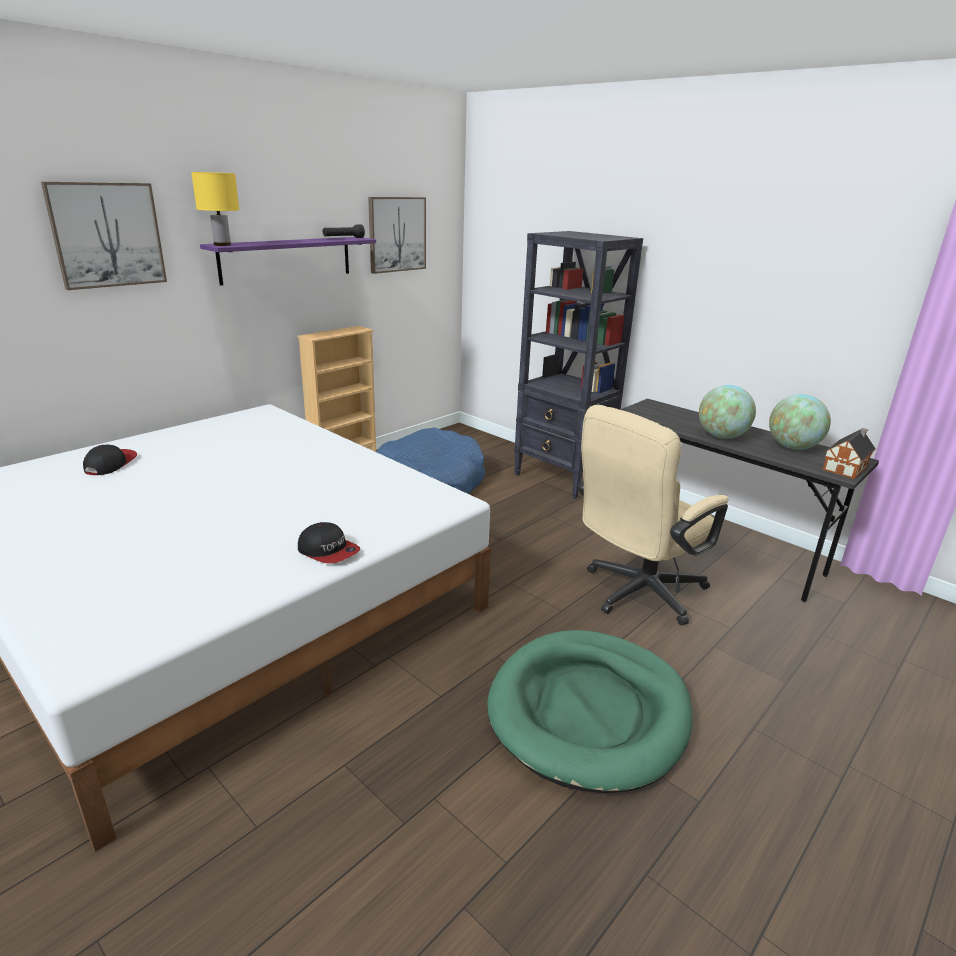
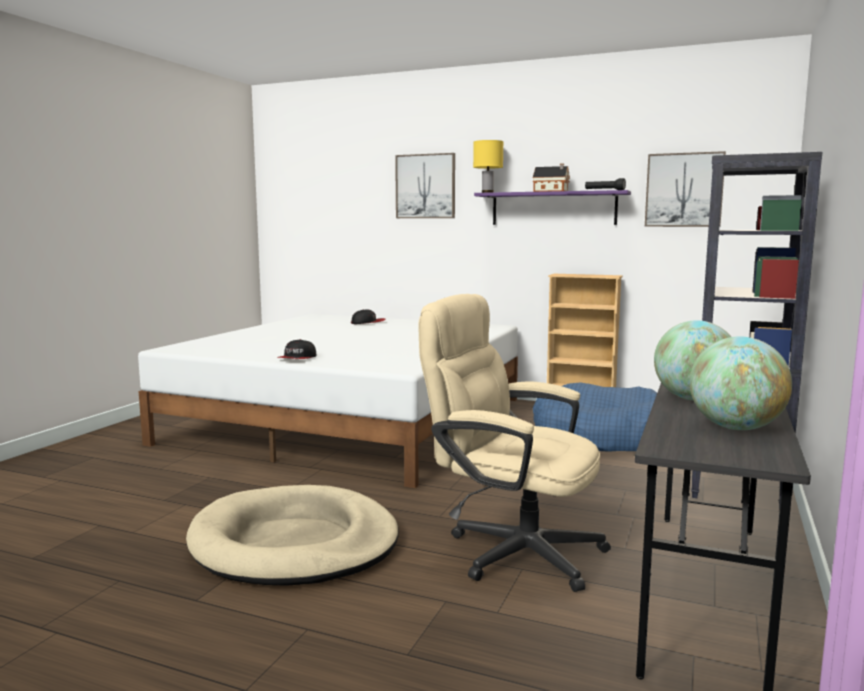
camera: 70 degrees right, 15 degrees down
green dog bed [487,630,693,793] -> beige dog bed [186,485,399,586]
toy house [823,428,876,479] -> toy house moved to [533,163,570,192]

